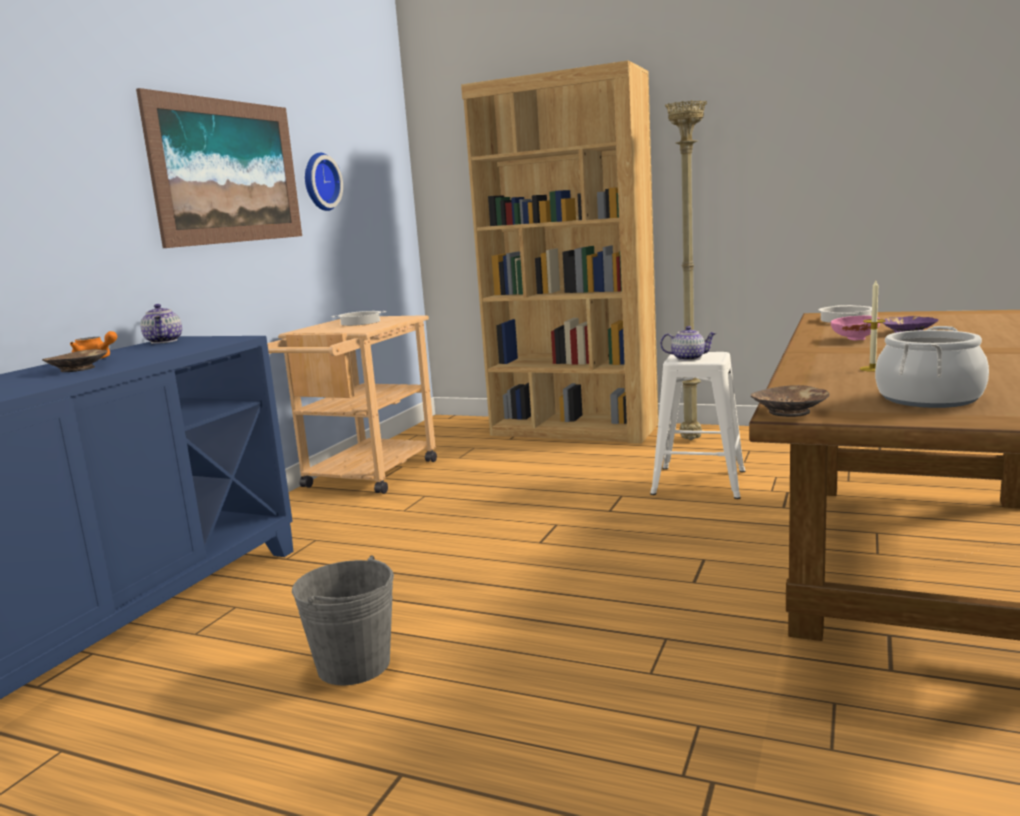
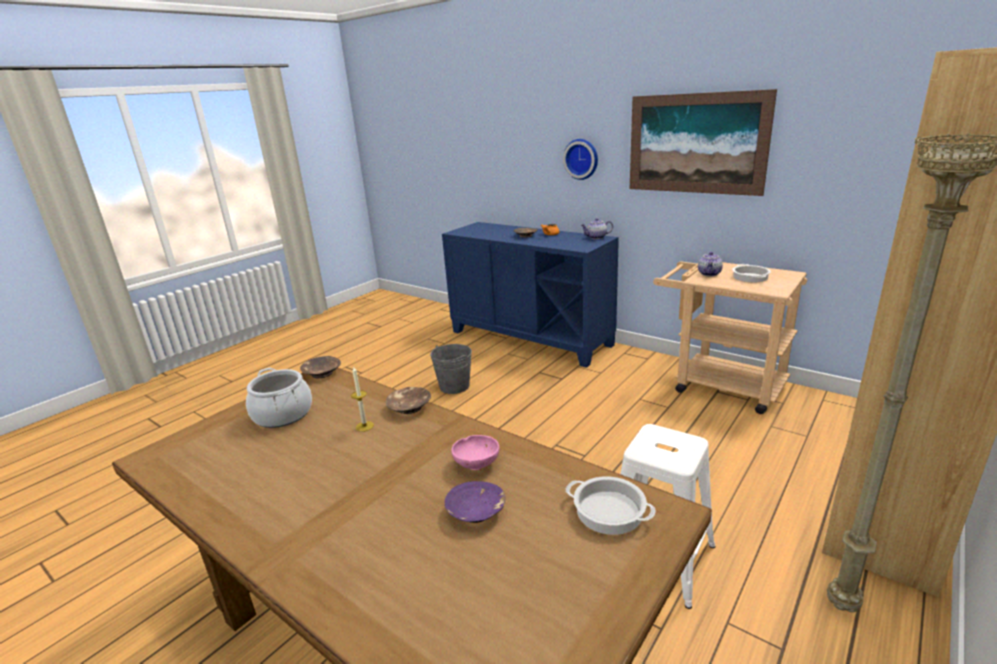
camera: 105 degrees right, 10 degrees up
wall clock [305,153,343,211] -> wall clock moved to [563,139,598,180]
teapot [660,326,717,361] -> teapot moved to [698,252,723,276]
none -> brown bowl [386,387,431,414]

